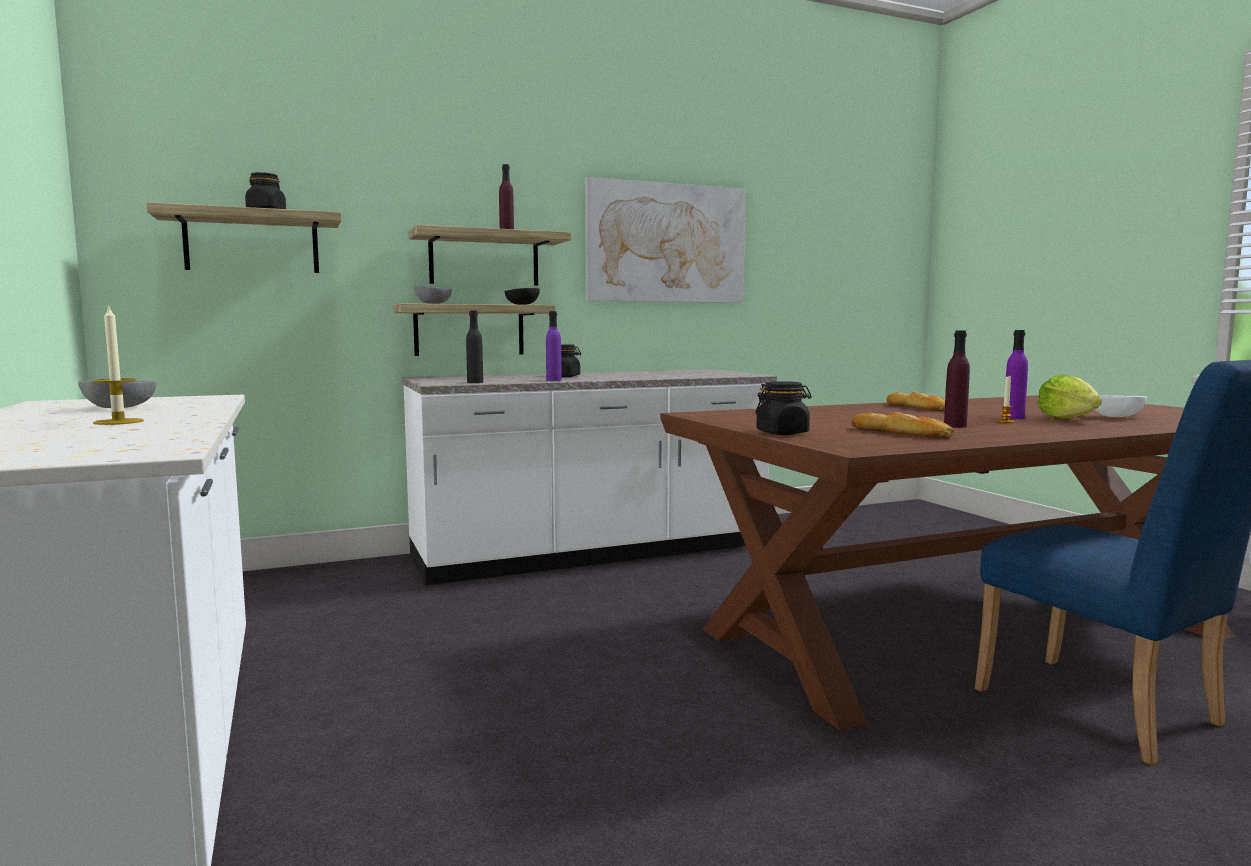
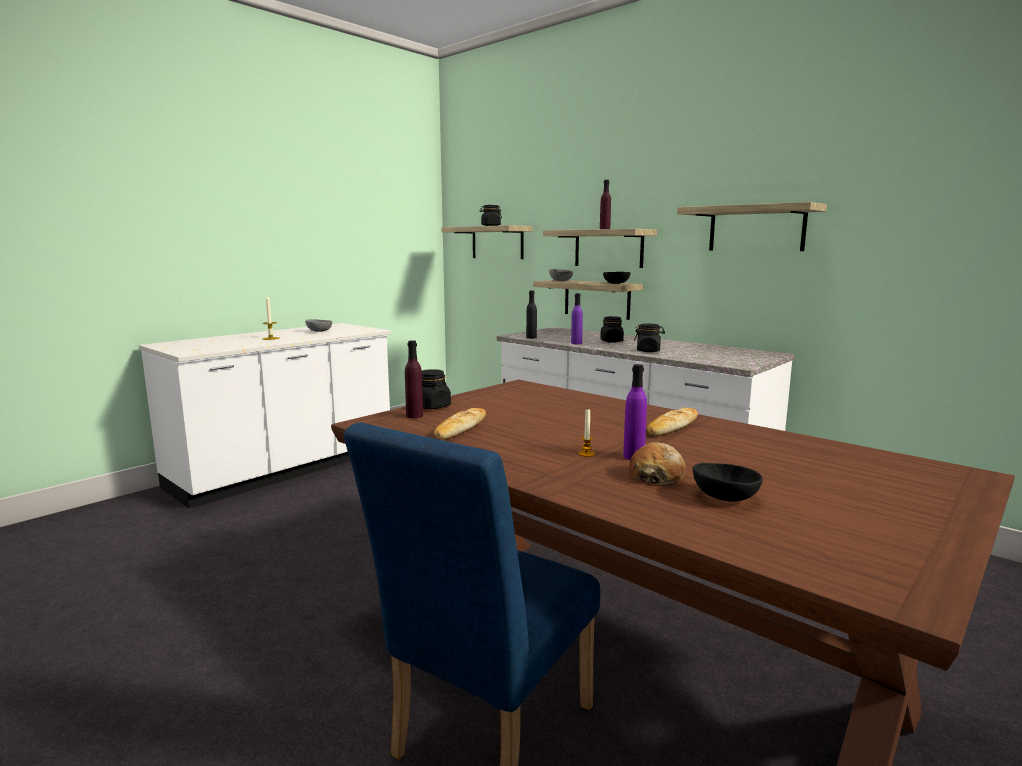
camera: 65 degrees right, 5 degrees up
picture [585,177,746,303] -> shelf [677,202,827,251]
purple bottle [944,330,970,428] -> purple bottle moved to [405,340,423,418]
lettuce [1037,375,1102,418] -> bread [629,442,686,485]
white bowl [1095,395,1147,417] -> black bowl [693,463,763,501]
none -> black jar [634,324,665,352]

